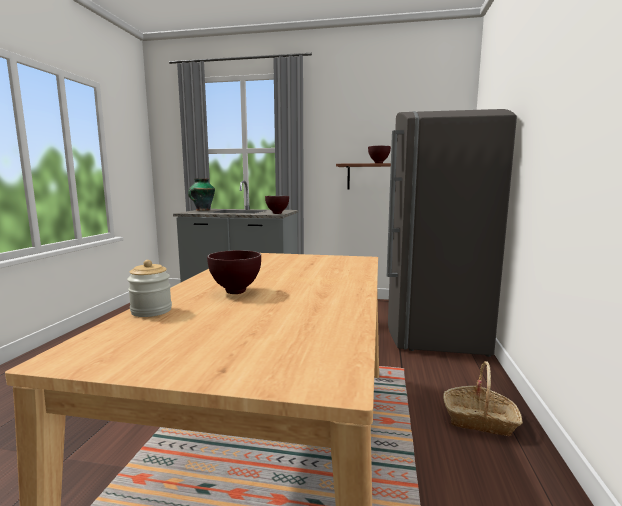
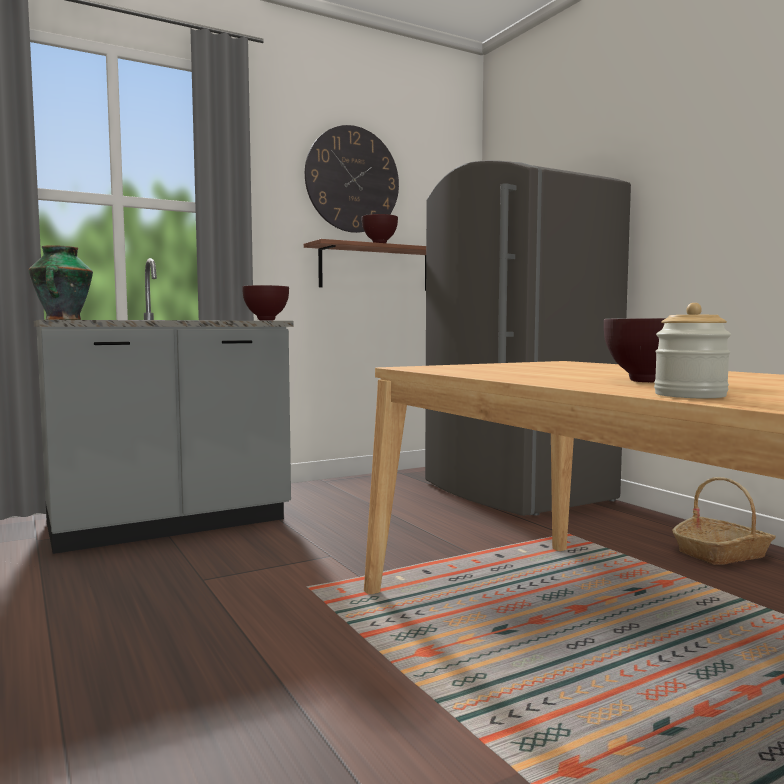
camera: 40 degrees left, 5 degrees down
none -> wall clock [305,125,399,233]

